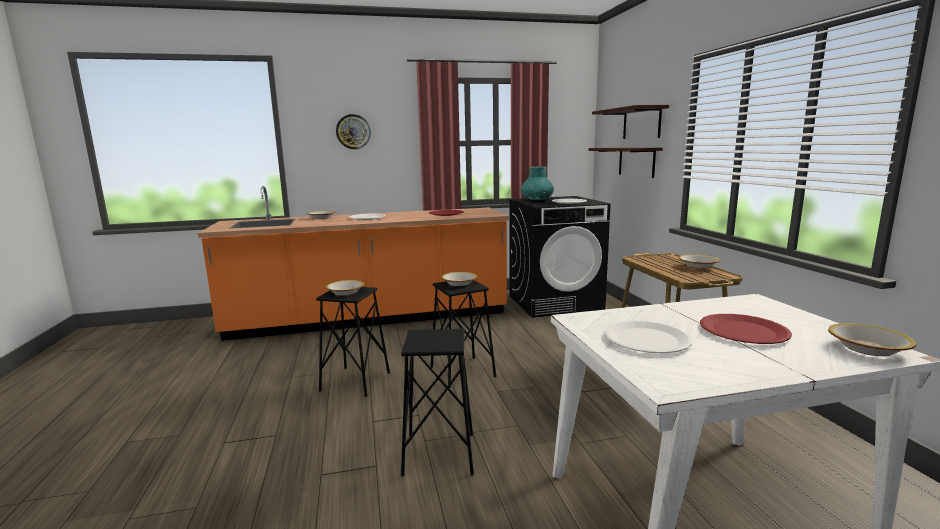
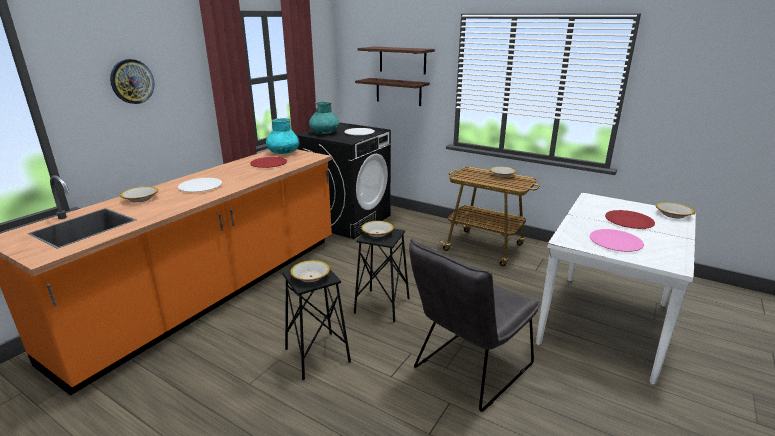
camera: 45 degrees left, 10 degrees up
black stool [401,329,474,477] -> grey chair [409,239,540,412]
white plate [604,321,692,353] -> pink plate [590,229,644,252]
none -> turquoise vase [266,118,300,154]

